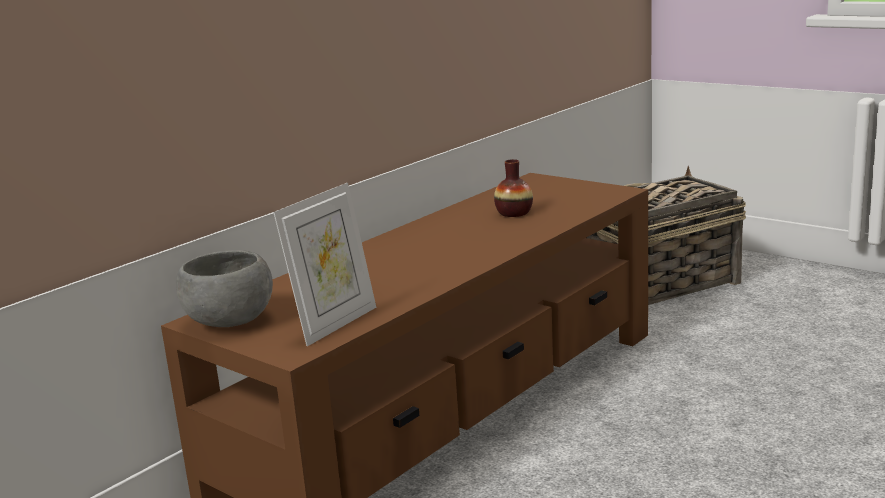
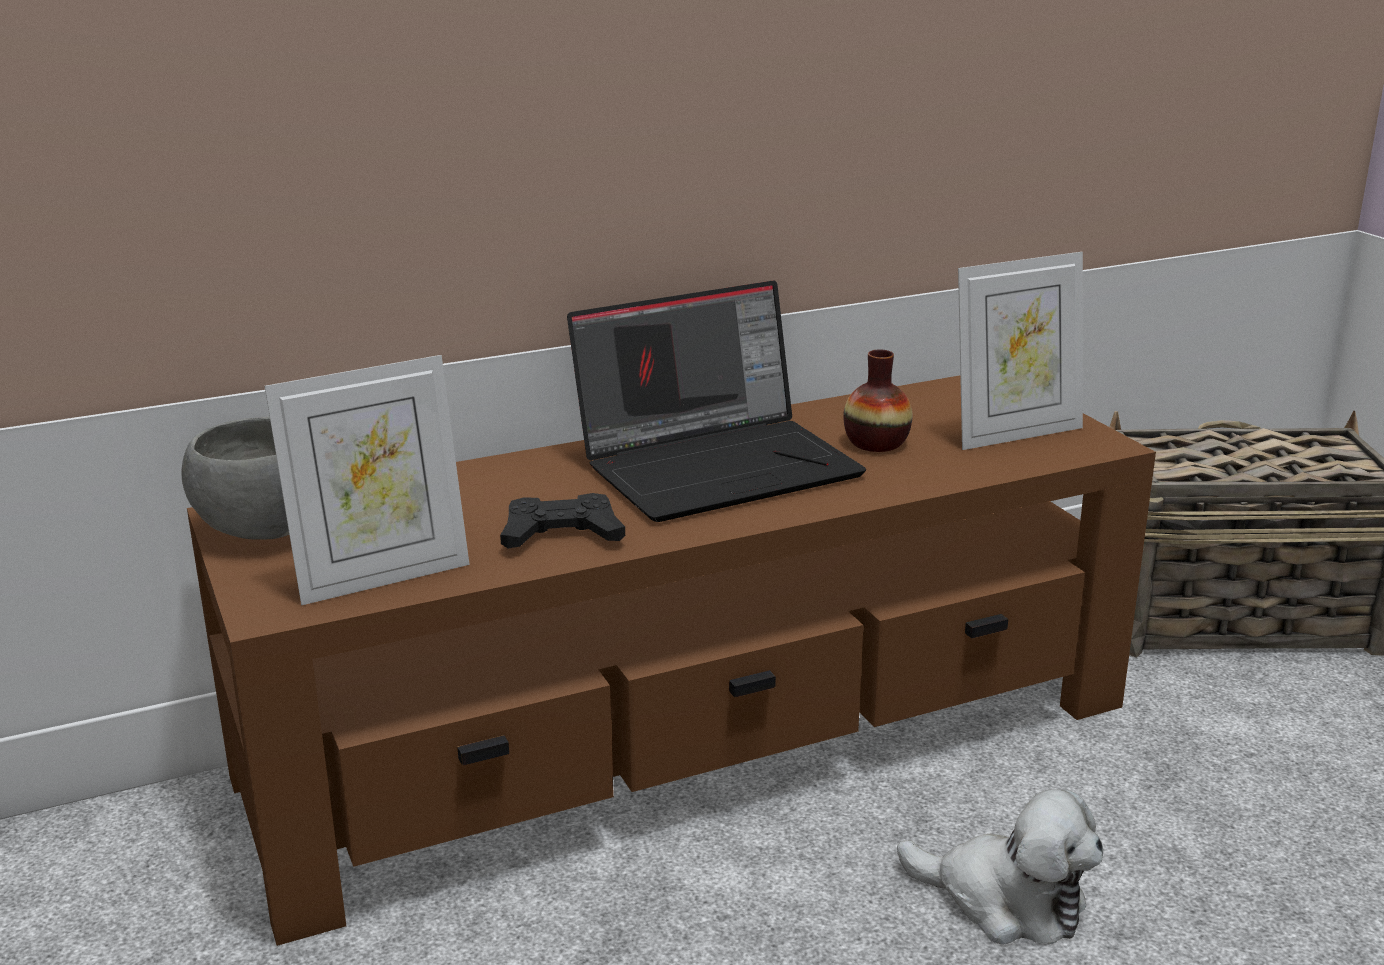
camera: 25 degrees right, 5 degrees up
none -> black game controller [500,493,625,549]
none -> laptop [567,281,866,522]
none -> plush toy [897,789,1103,945]
none -> picture frame [958,252,1083,450]

